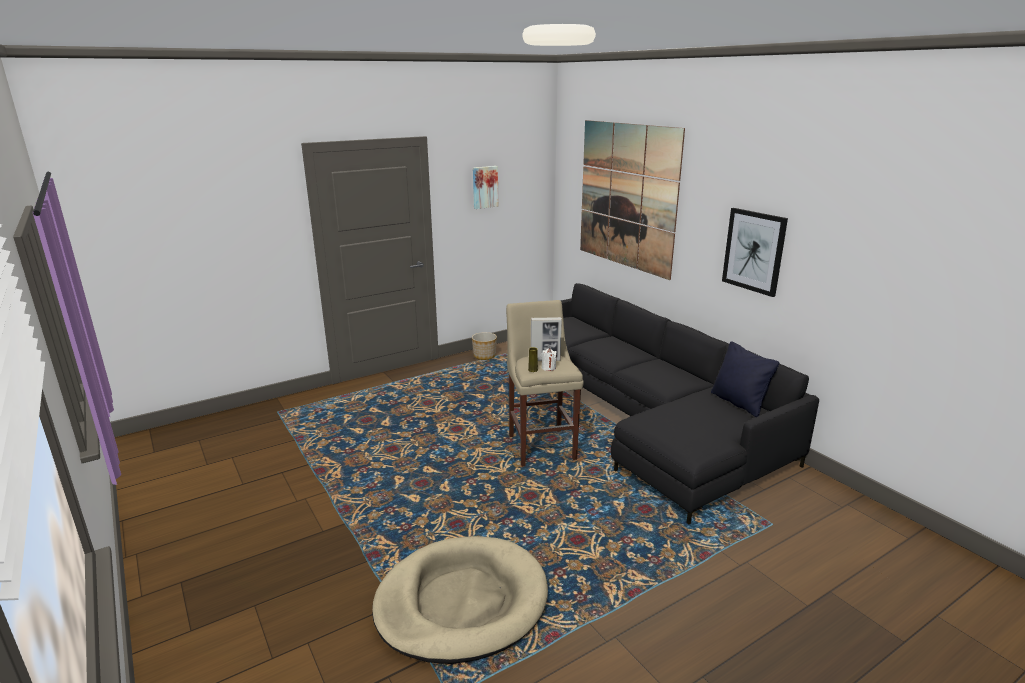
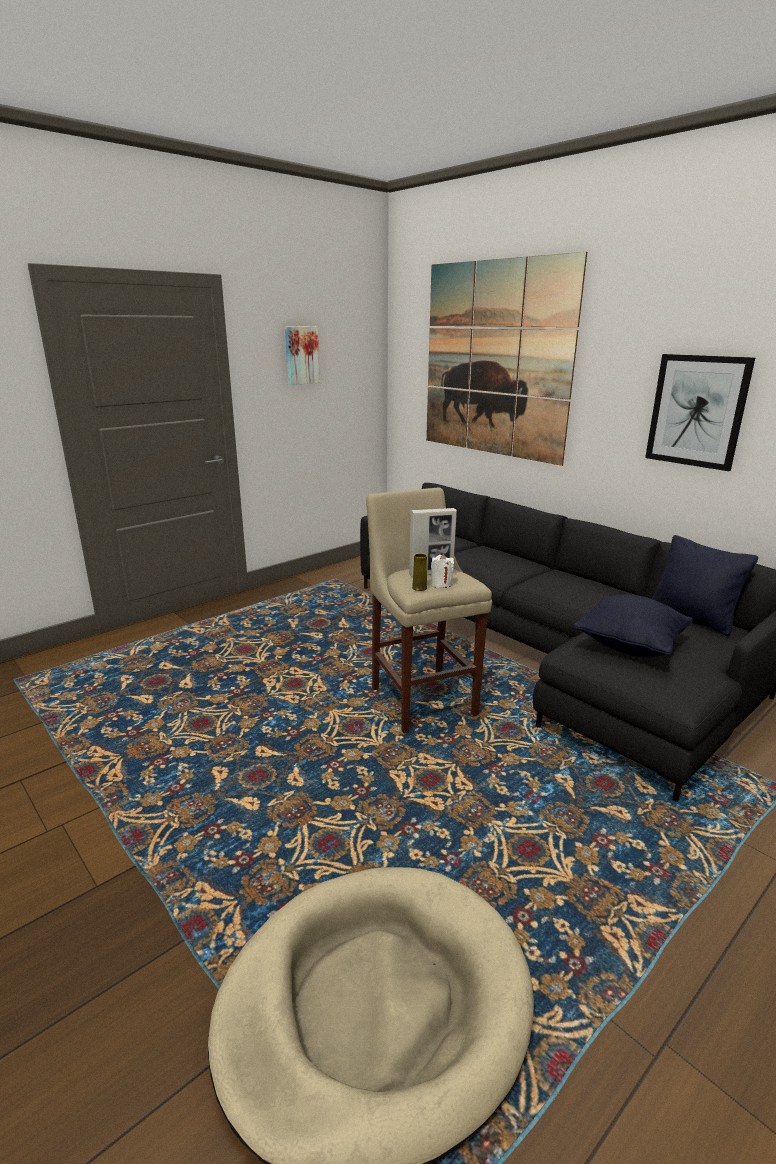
camera: 10 degrees left, 0 degrees up
planter [472,332,497,360] -> none
none -> black pillow [573,595,693,658]

